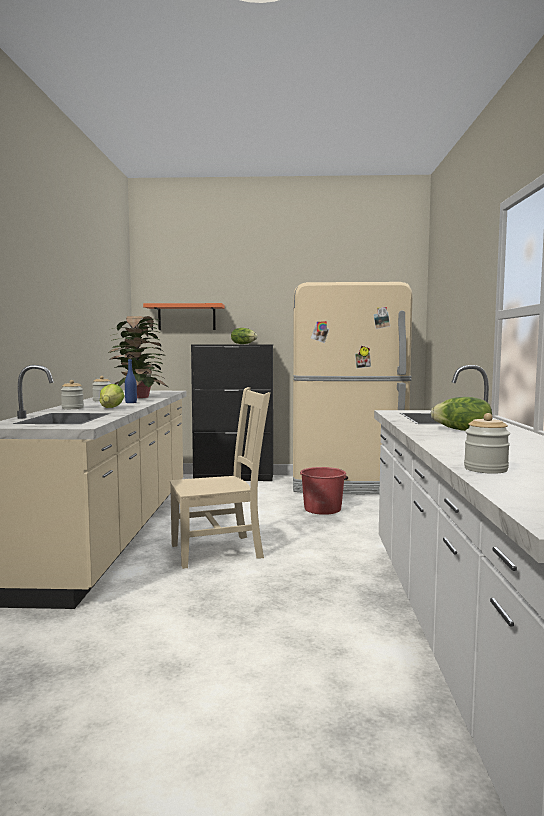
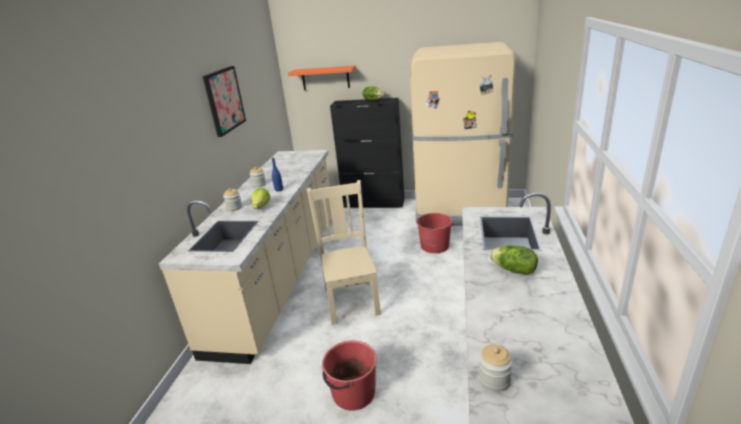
camera: 10 degrees right, 20 degrees up
potted plant [108,316,168,398] -> none
beige chair [170,387,270,569] -> beige chair turned 90 degrees counterclockwise [307,180,381,325]
none -> picture [203,66,246,137]
none -> red bucket [322,340,377,411]

